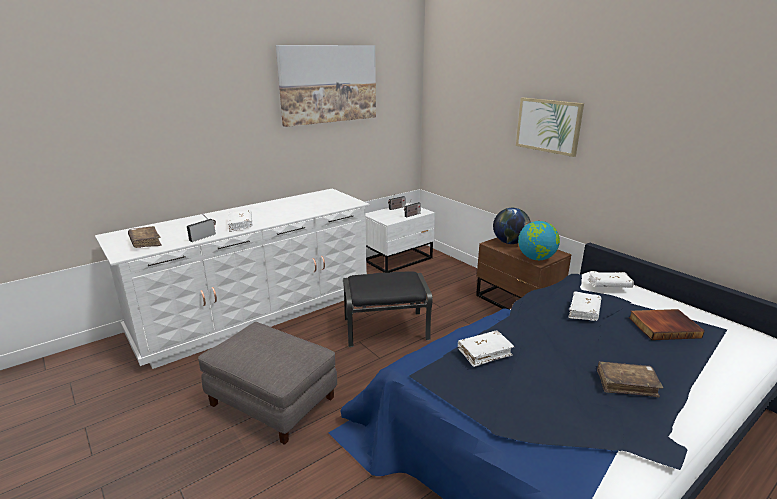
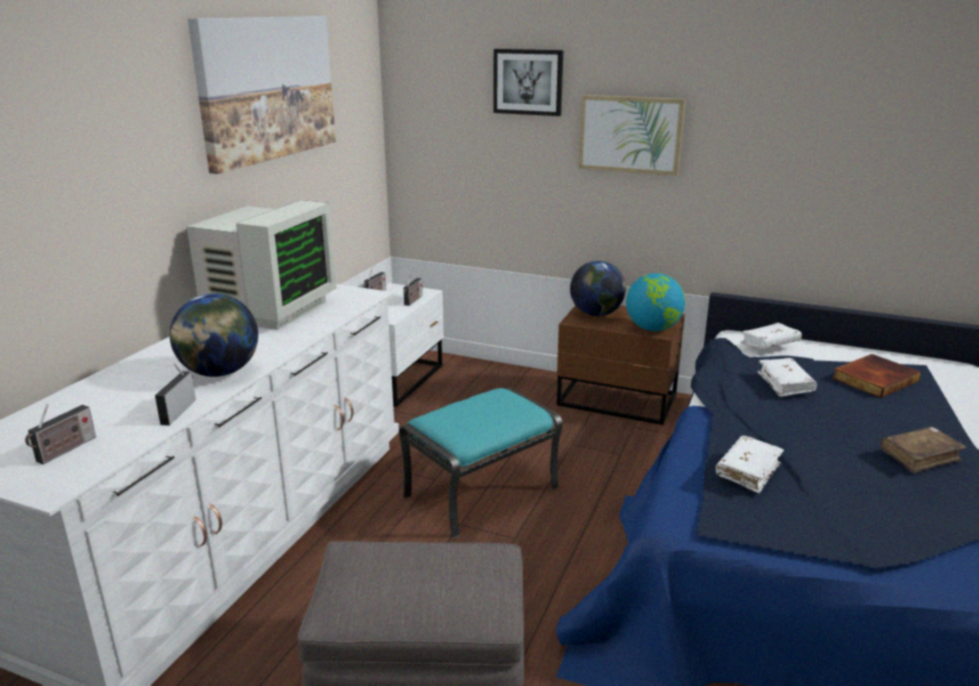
camera: 30 degrees left, 0 degrees up
brown book [128,226,162,248] -> radio [25,404,96,465]
white book [228,210,252,232] -> globe [170,293,258,377]
black ottoman [343,271,433,347] -> turquoise ottoman [399,387,563,539]
none -> monitor [186,200,337,330]
none -> picture [493,49,564,116]

